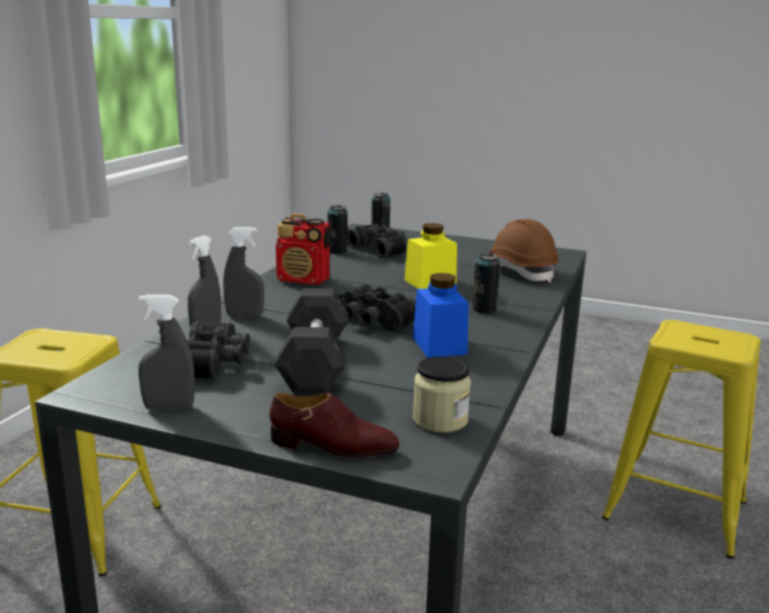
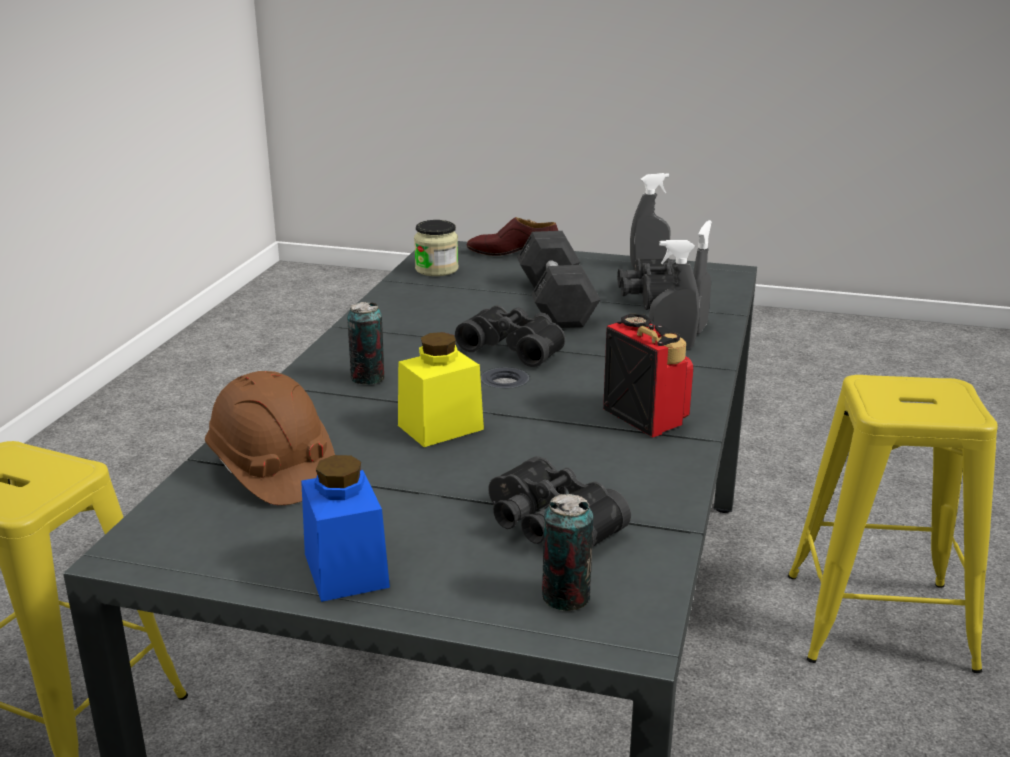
camera: 175 degrees right, 5 degrees up
radio [276,213,330,284] -> radio turned 45 degrees clockwise [603,313,693,437]
can [327,205,348,254] -> none
blue jar [413,273,469,358] -> blue jar moved to [301,455,390,602]

